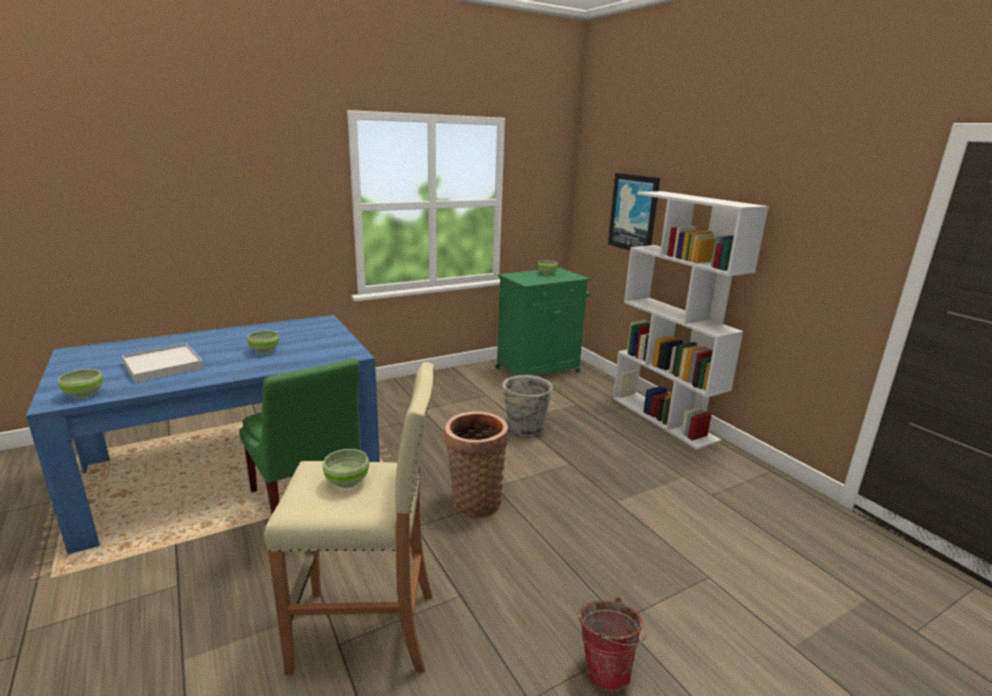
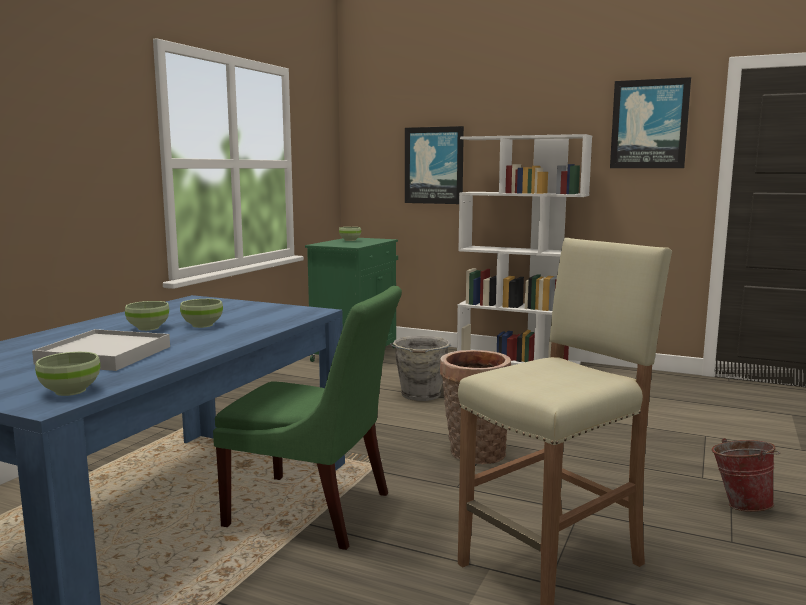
camera: 35 degrees left, 10 degrees down
green bowl [323,449,369,488] -> green bowl moved to [125,301,169,331]
none -> picture [610,77,691,168]

